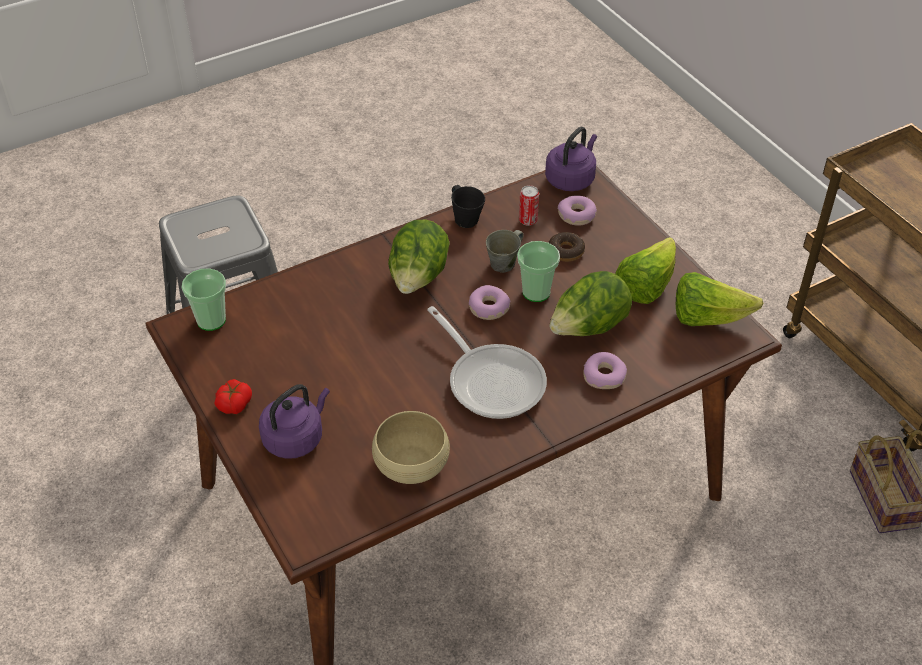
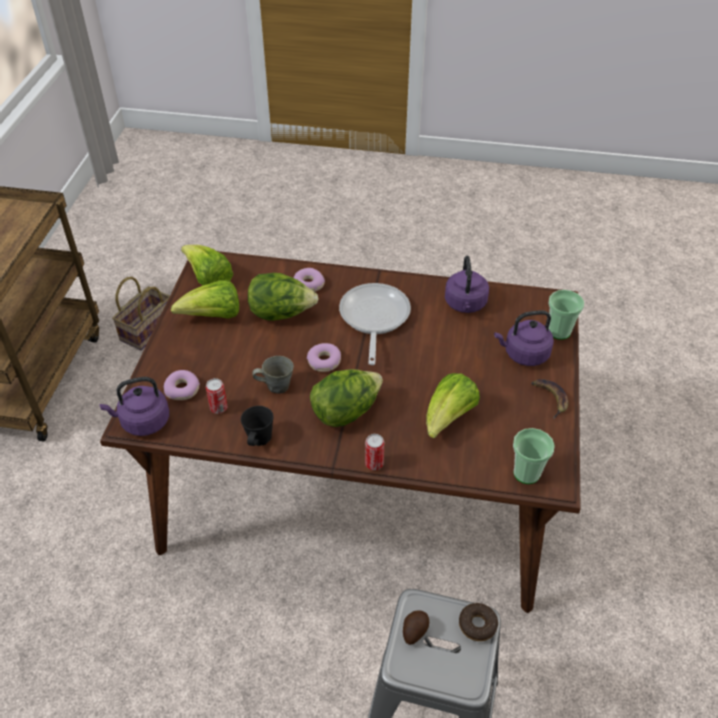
camera: 140 degrees left, 0 degrees up
tomato [215,379,252,414] -> banana [531,379,568,419]
beige bowl [372,411,450,484] -> purple kettle [445,256,489,313]
cup [517,241,560,302] -> cup moved to [549,290,584,340]
donut [548,232,585,262] -> donut moved to [459,603,498,641]
none -> can [365,434,384,470]
none -> potato [403,610,429,645]
none -> lettuce [426,373,480,438]

